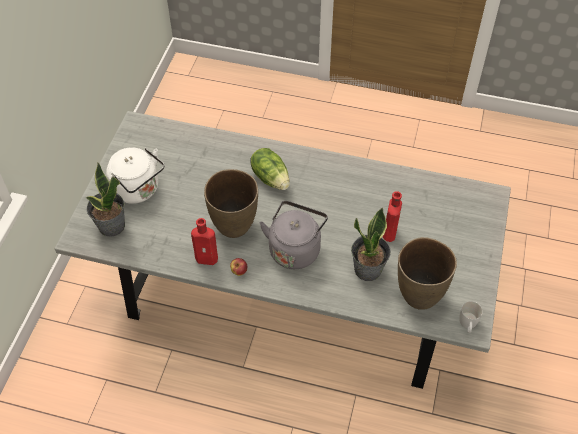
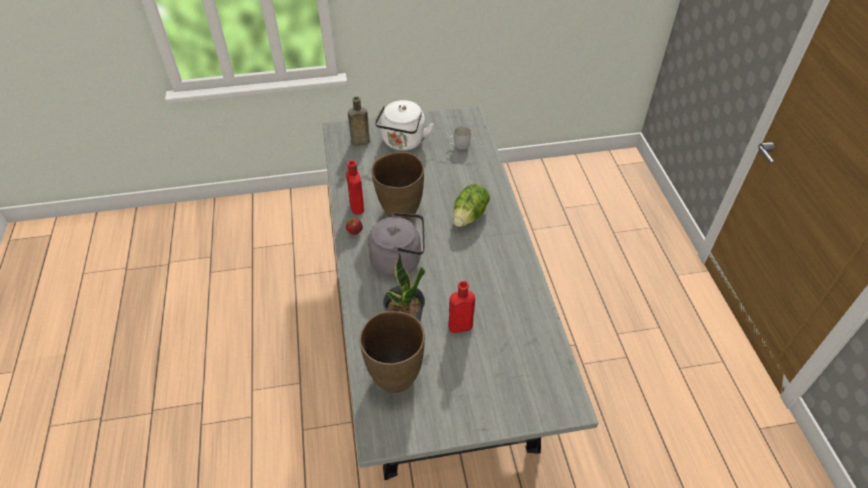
camera: 65 degrees right, 5 degrees down
potted plant [86,163,125,237] -> brown bottle [348,96,370,146]
white mug [459,301,483,333] -> white mug moved to [448,126,471,150]

